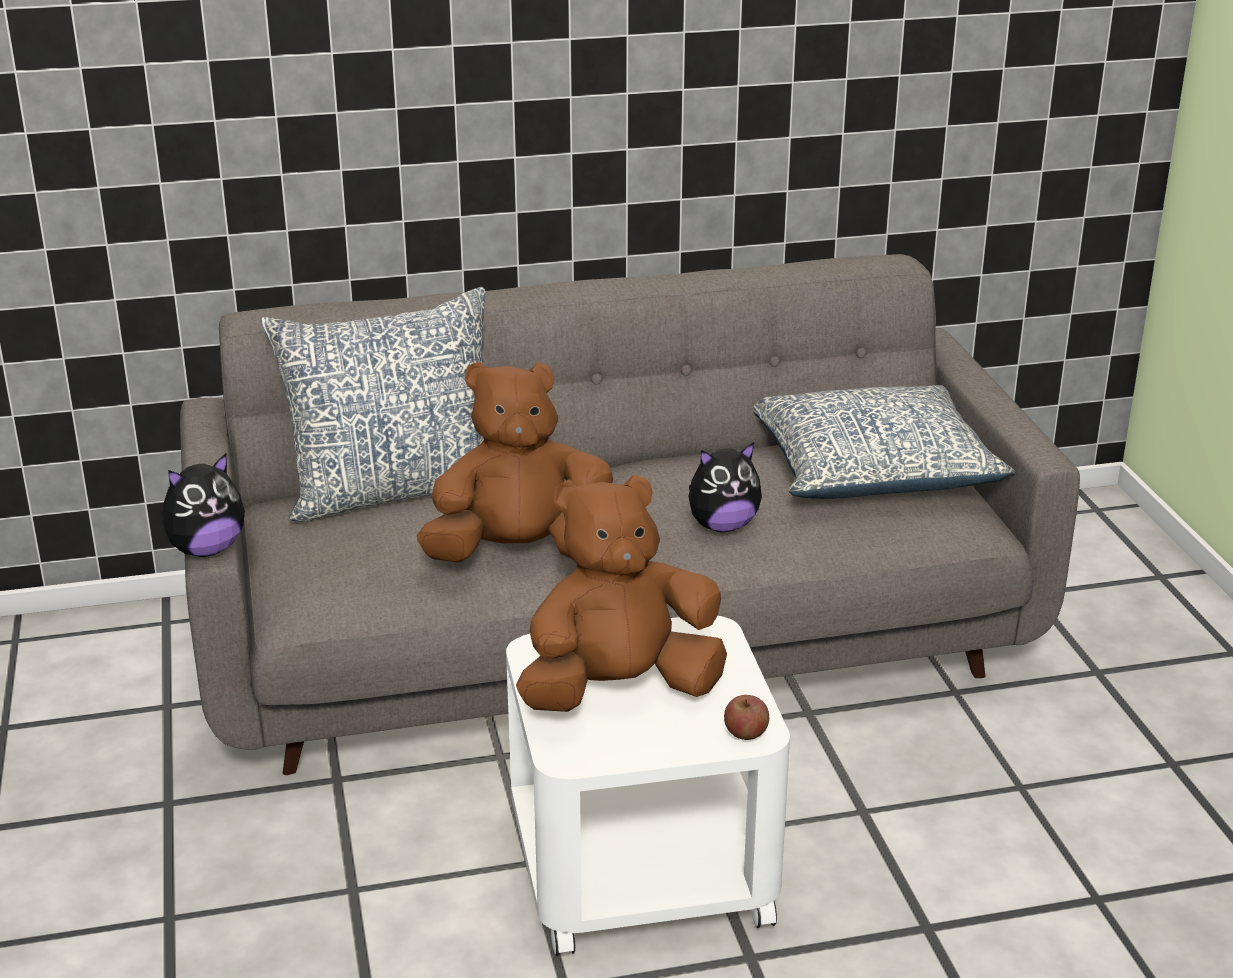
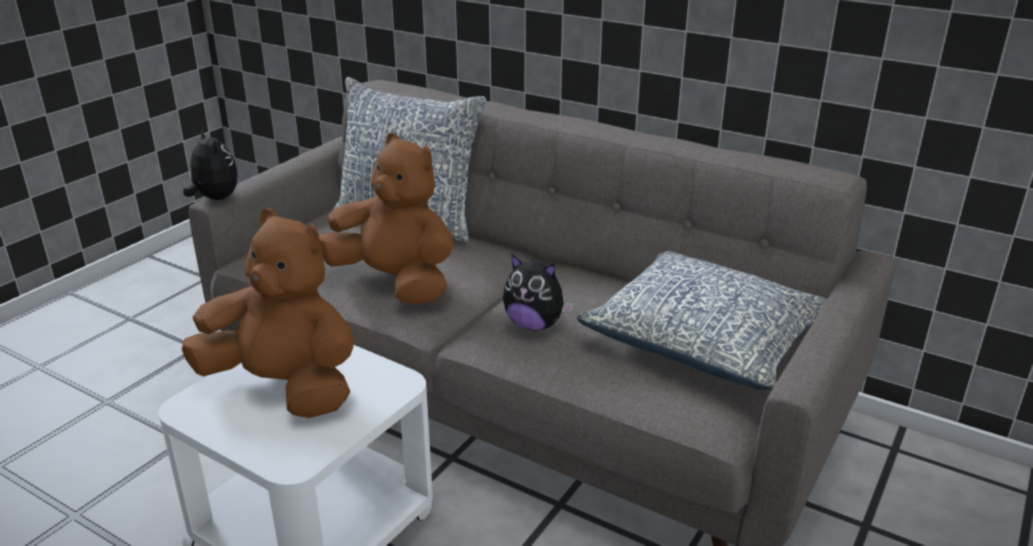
camera: 45 degrees right, 0 degrees up
plush toy [162,453,245,557] -> plush toy turned 135 degrees counterclockwise [183,128,238,200]
apple [724,695,769,740] -> none

